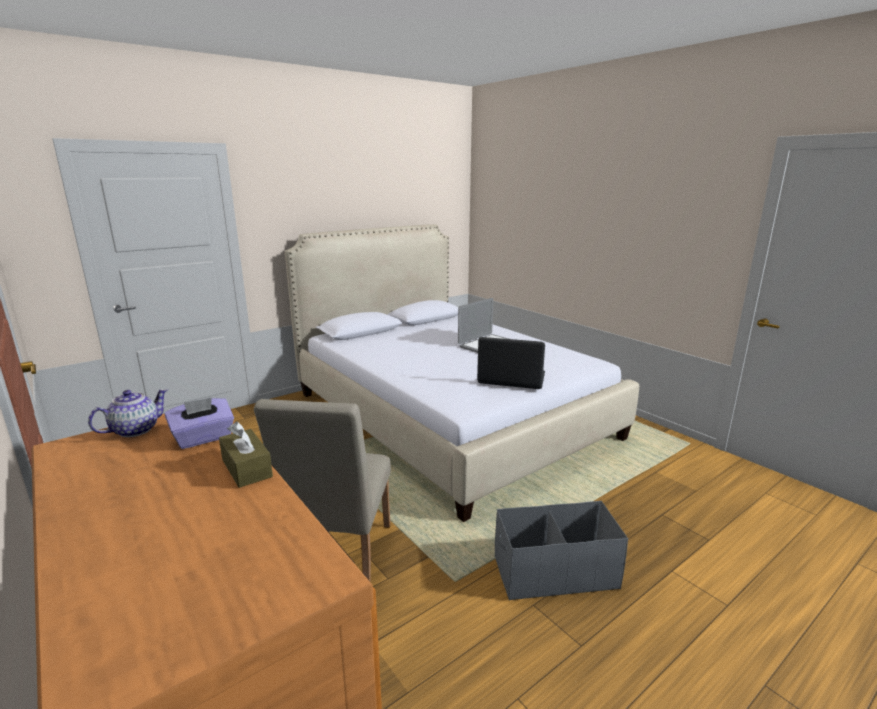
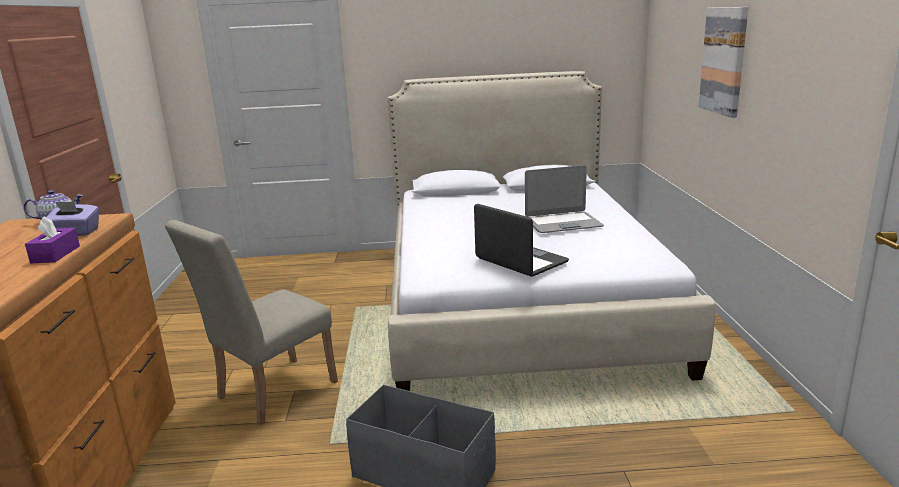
camera: 35 degrees right, 0 degrees up
brown tissue box [219,422,273,488] -> purple tissue box [25,216,80,263]
none -> picture [699,7,748,118]

